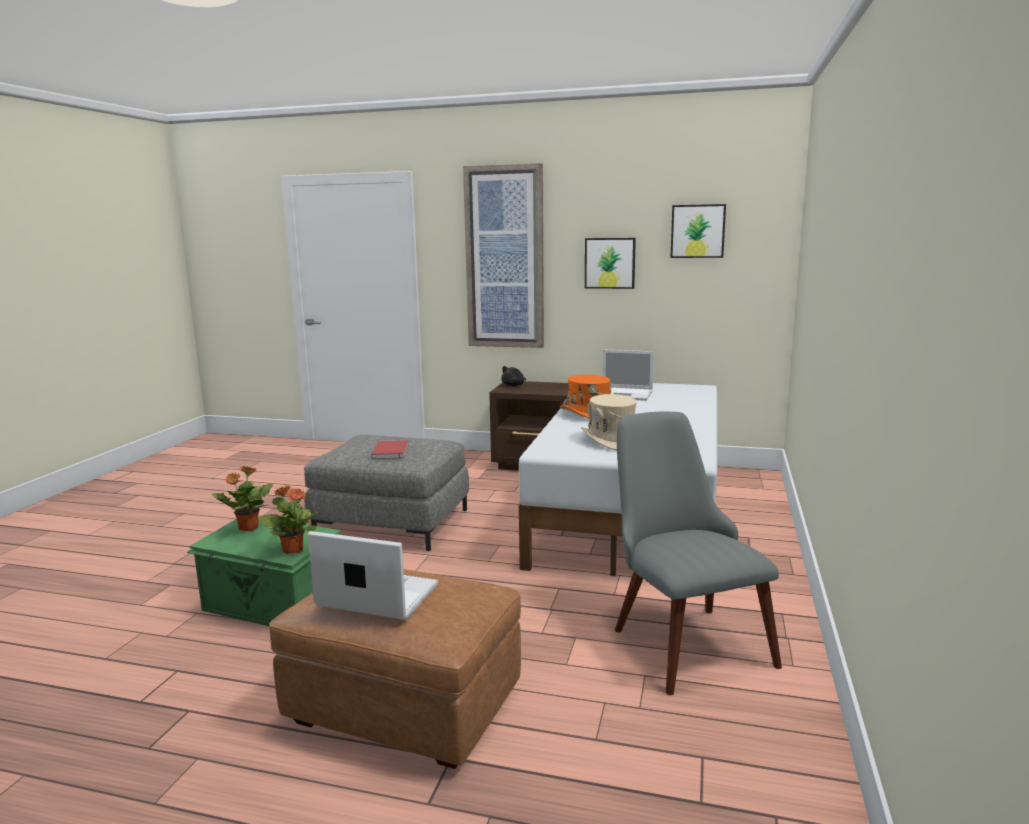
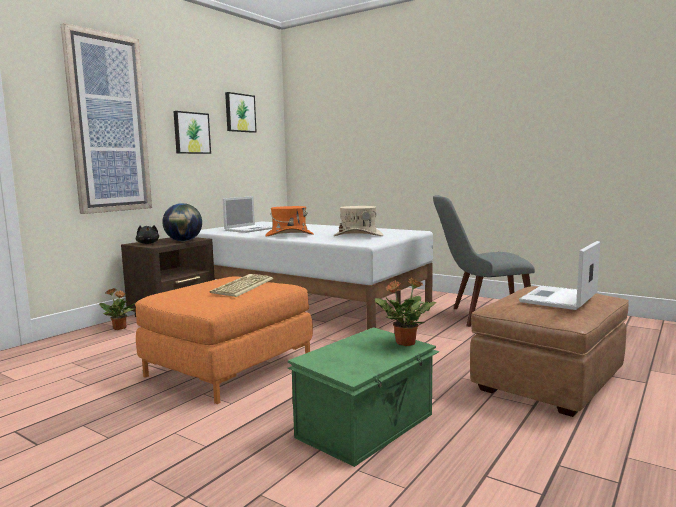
camera: 70 degrees left, 5 degrees down
potted plant [212,466,273,531] -> potted plant moved to [99,288,135,330]
grey ottoman [304,435,469,551] -> orange ottoman [135,276,313,404]
red book [371,440,409,459] -> keyboard [209,274,273,297]
none -> globe [162,203,202,241]

